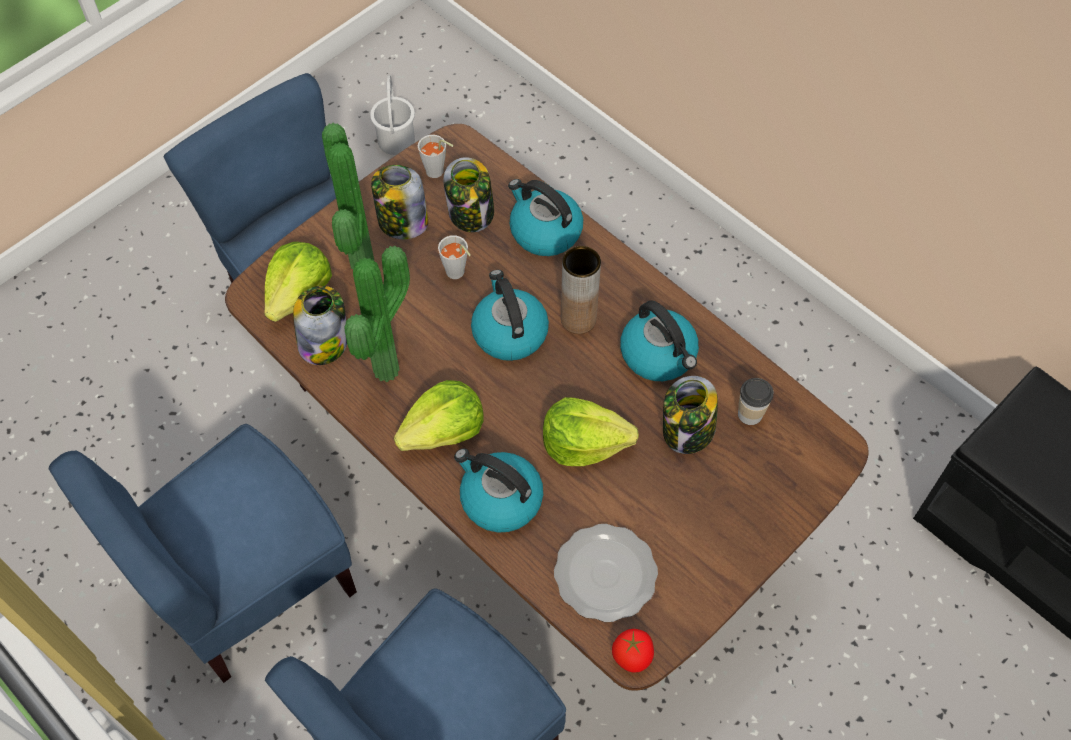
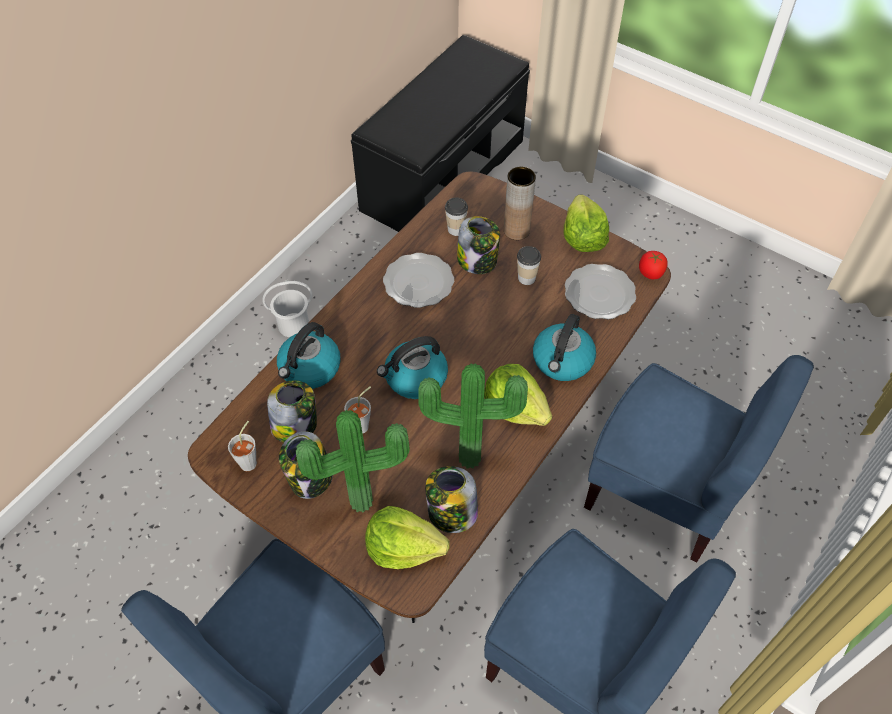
camera: 100 degrees left, 5 degrees down
white bucket [370,75,415,155] -> white bucket moved to [262,281,312,337]
lettuce [543,397,639,466] -> lettuce moved to [564,195,609,252]
brown vase [561,246,601,334] -> brown vase moved to [504,167,536,240]
kettle [620,300,699,381] -> plate [383,253,454,308]
none -> cup [517,246,541,285]

